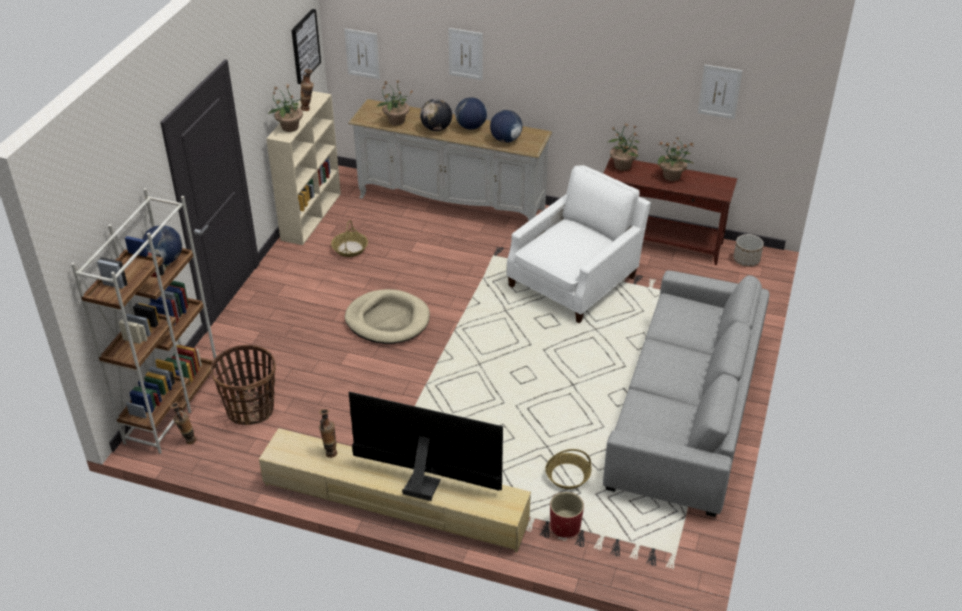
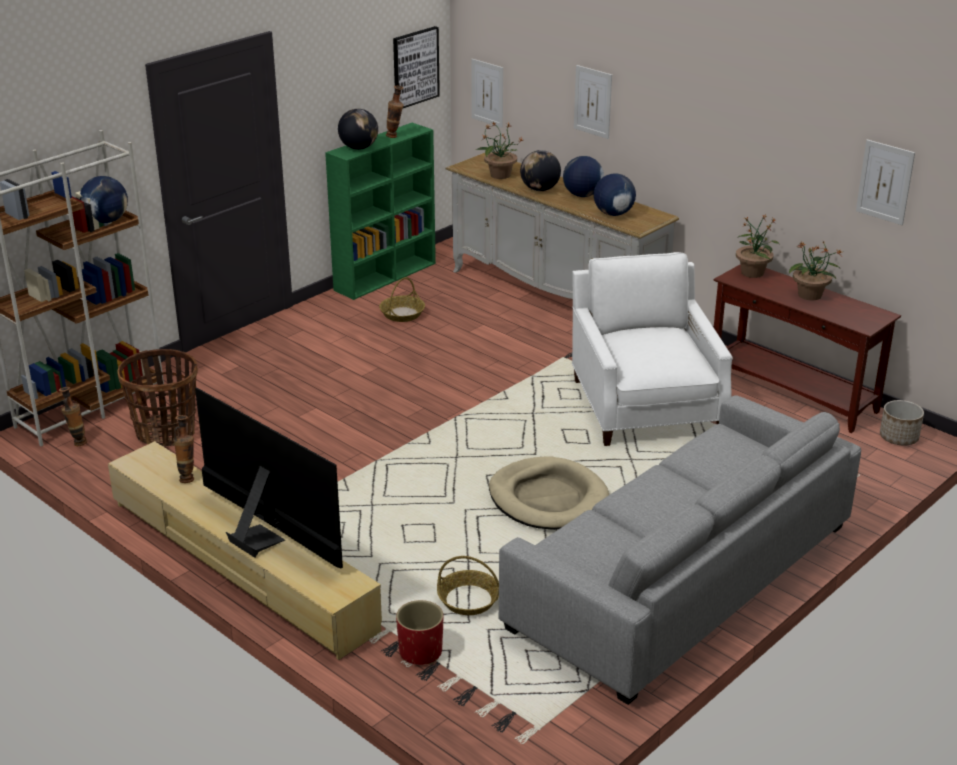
camera: 25 degrees right, 10 degrees down
beige bookcase [266,91,341,245] -> green bookcase [325,123,436,300]
potted plant [267,85,305,132] -> globe [338,109,378,150]
beige dog bed [345,289,430,344] -> beige dog bed moved to [489,456,609,530]
white armchair [506,165,651,323] -> white armchair turned 75 degrees counterclockwise [572,252,733,446]

